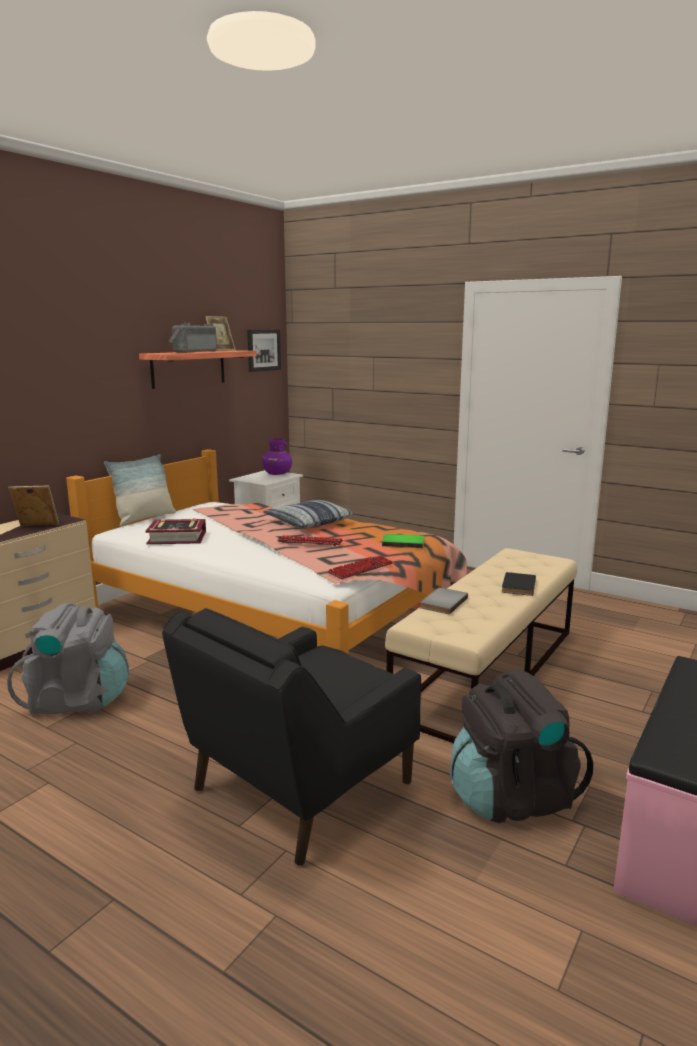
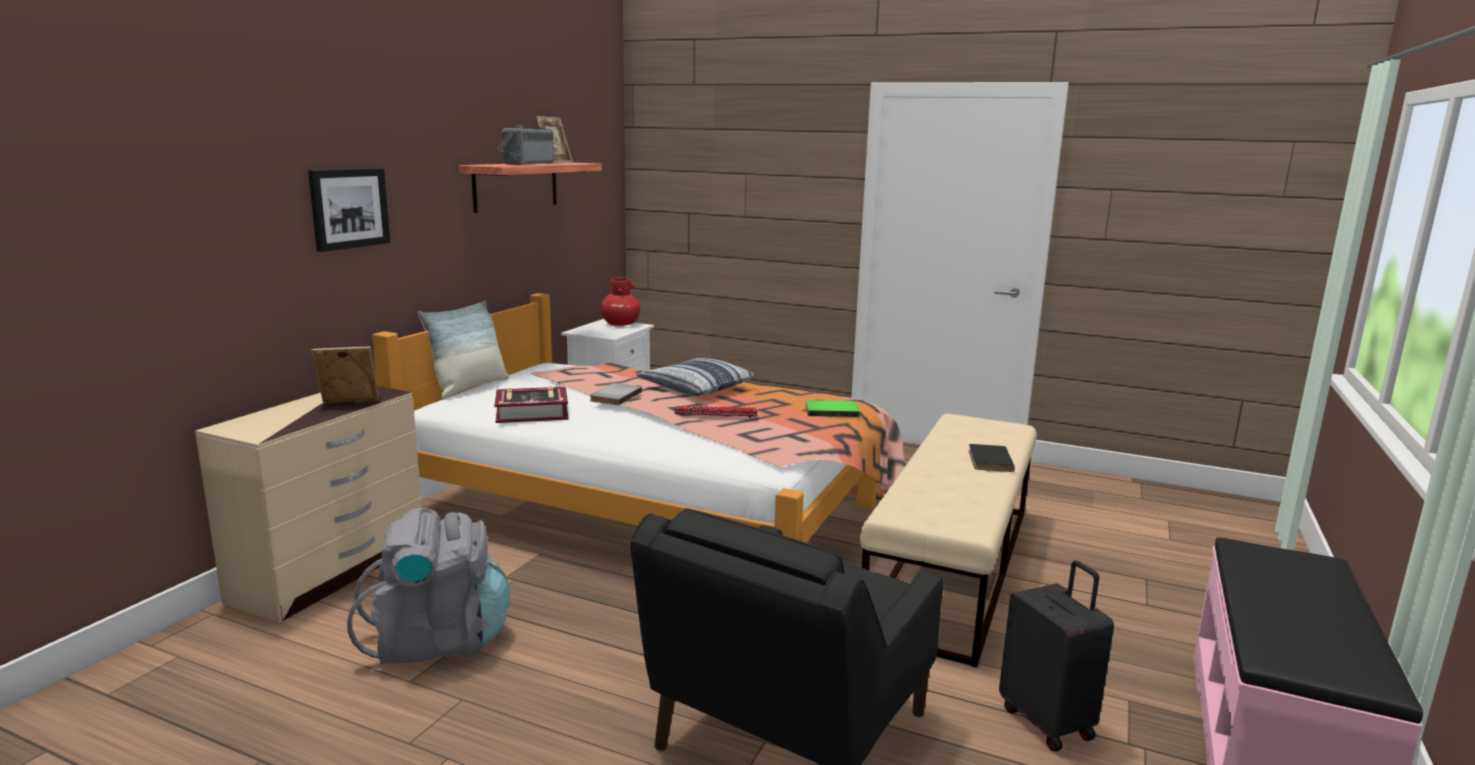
camera: 10 degrees left, 0 degrees up
picture [247,329,281,372] -> picture moved to [308,168,391,252]
purple vase [262,438,292,475] -> red vase [601,277,640,326]
keyboard [328,556,393,579] -> none
grey book [420,588,468,615] -> grey book moved to [590,383,642,405]
black backpack [450,670,593,823] -> black suitcase [999,560,1114,752]

